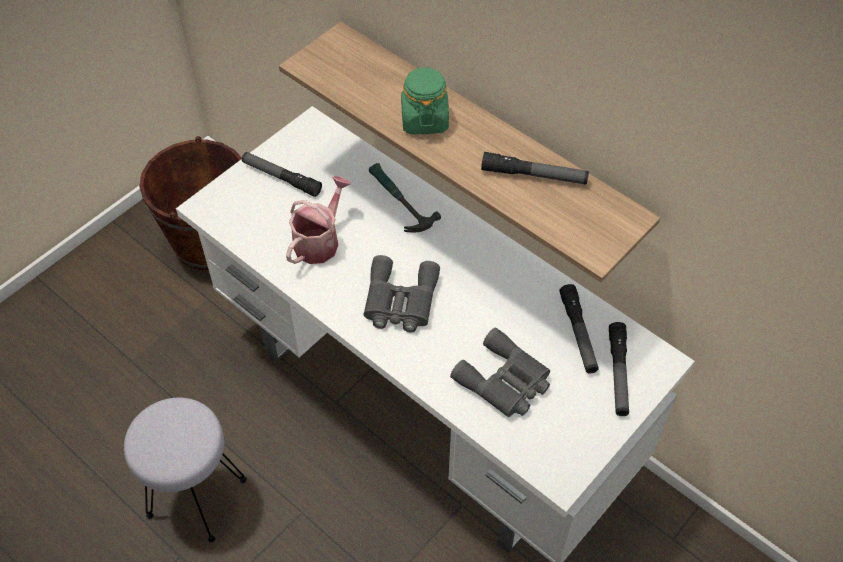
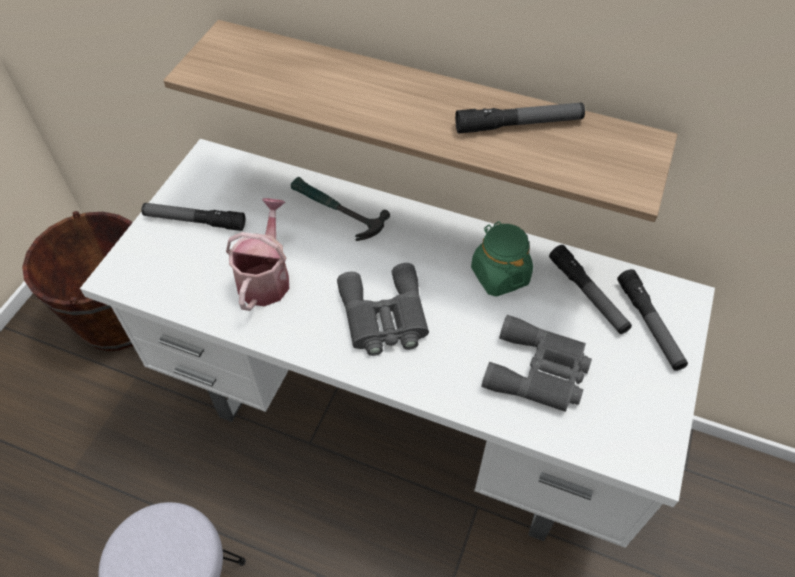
camera: 20 degrees left, 0 degrees up
green jar [401,66,449,134] -> green jar moved to [471,221,533,297]

